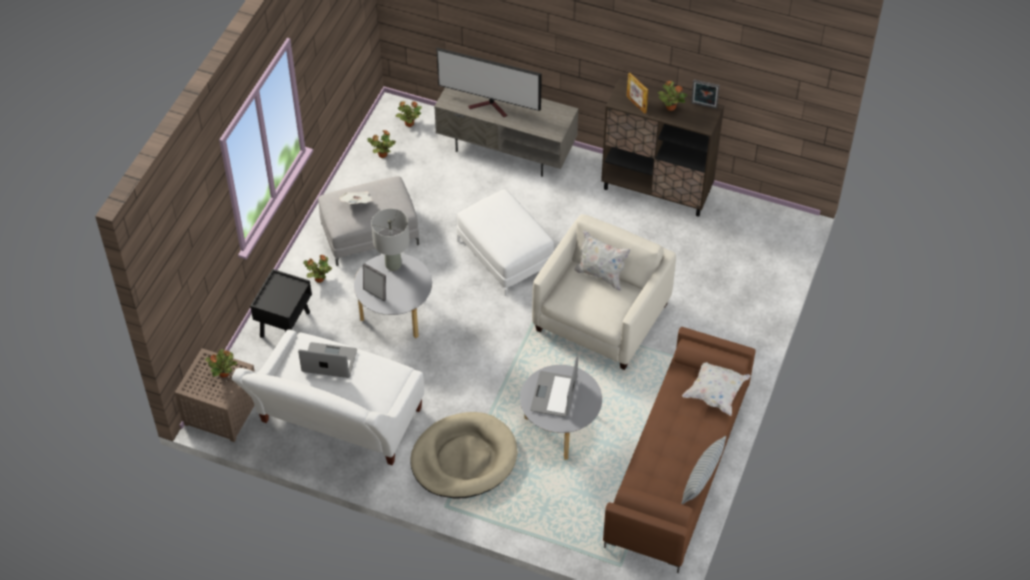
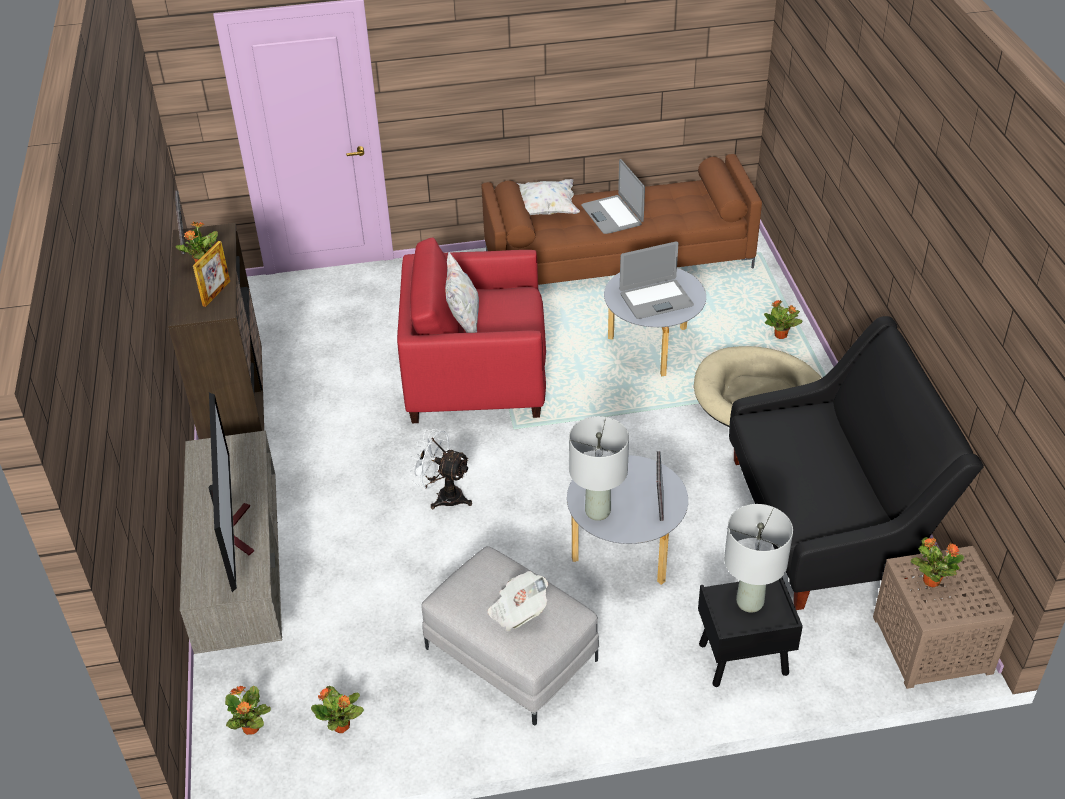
camera: 120 degrees left, 10 degrees down
white sofa [232,329,424,465] -> black sofa [729,316,984,610]
laptop [298,342,357,378] -> laptop moved to [581,159,645,234]
potted plant [304,255,332,283] -> potted plant moved to [764,300,803,339]
white ottoman [457,189,554,296] -> white fan [409,429,472,510]
beige armchair [532,214,676,370] -> red armchair [397,238,546,423]
pillow [681,436,726,505] -> none
none -> grey table lamp [724,504,793,613]

